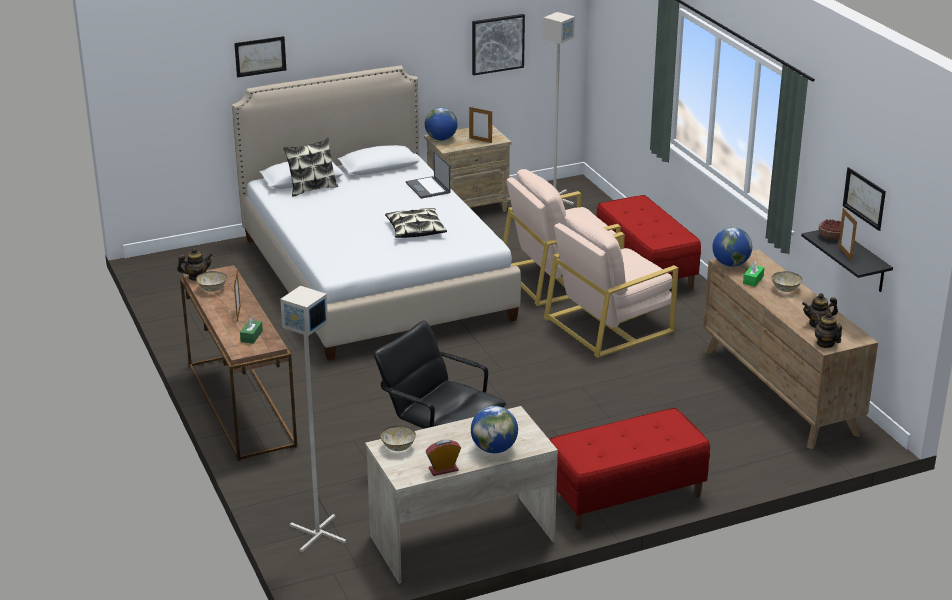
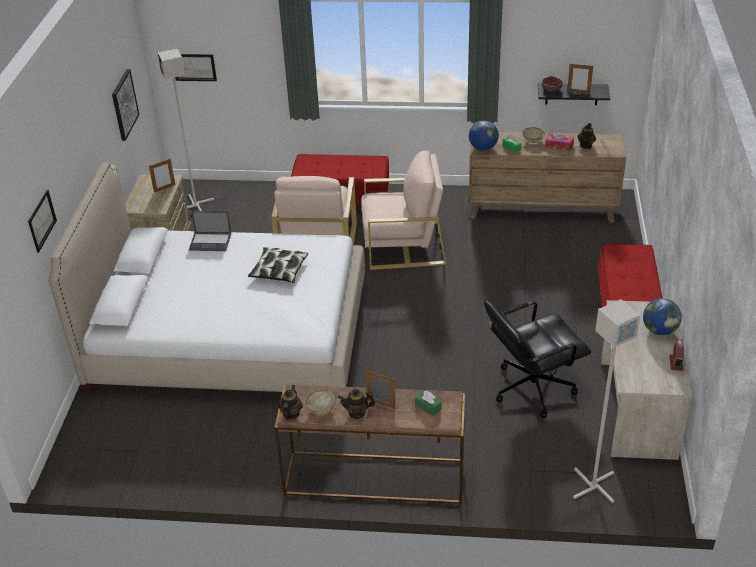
camera: 60 degrees left, 10 degrees up
pillow [283,138,338,197] -> none
bowl [380,426,416,451] -> none
globe [425,107,458,140] -> none
beige armchair [544,214,678,358] -> beige armchair turned 90 degrees counterclockwise [361,151,447,270]
teapot [815,313,842,348] -> teapot moved to [338,389,375,419]
picture [843,167,886,231] -> picture moved to [175,54,217,81]
none -> tissue box [545,133,574,151]

